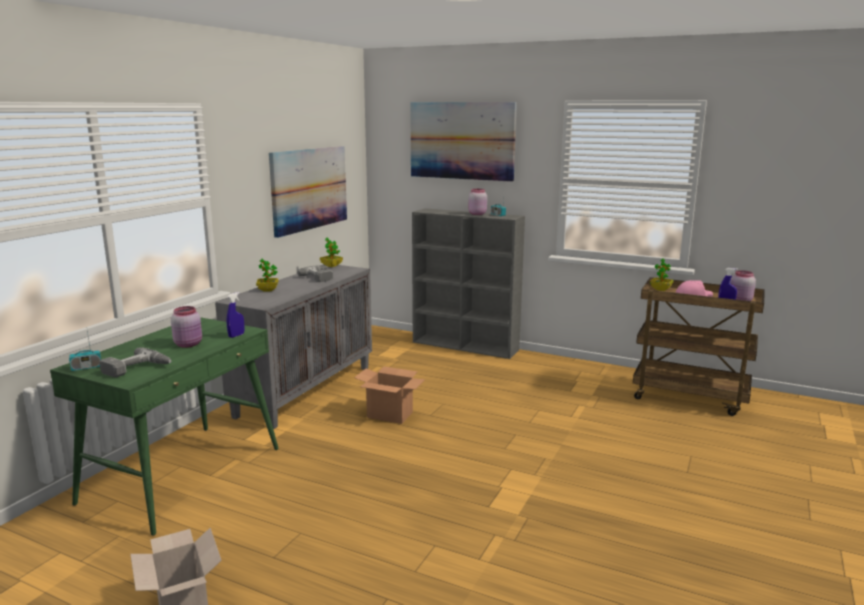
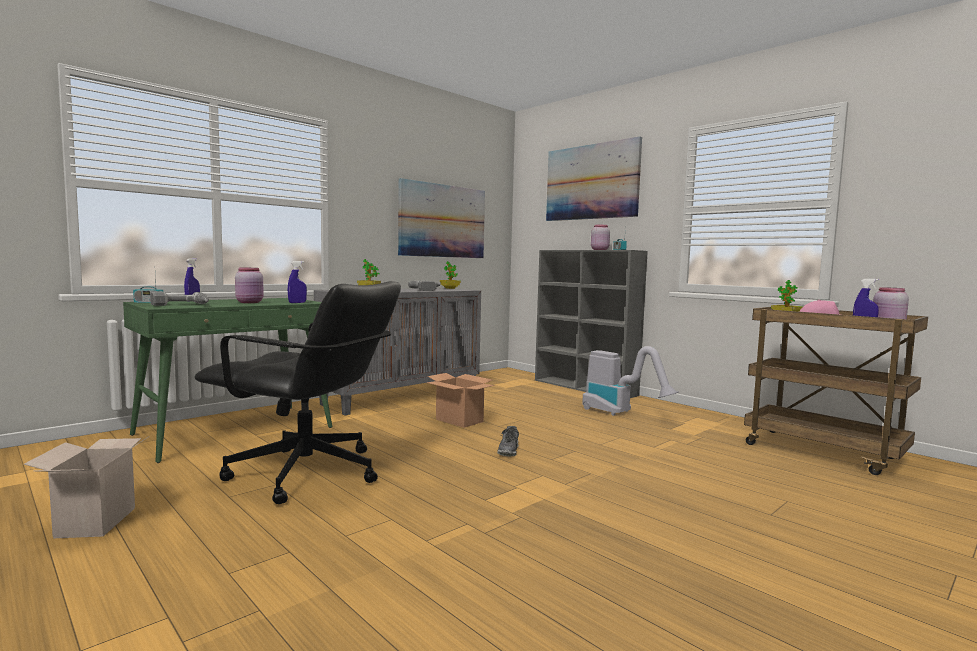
camera: 20 degrees right, 10 degrees down
none -> blue spray bottle [184,258,200,295]
none -> black office chair [195,281,401,504]
none -> shoe [497,426,519,456]
none -> vacuum cleaner [582,346,679,416]

